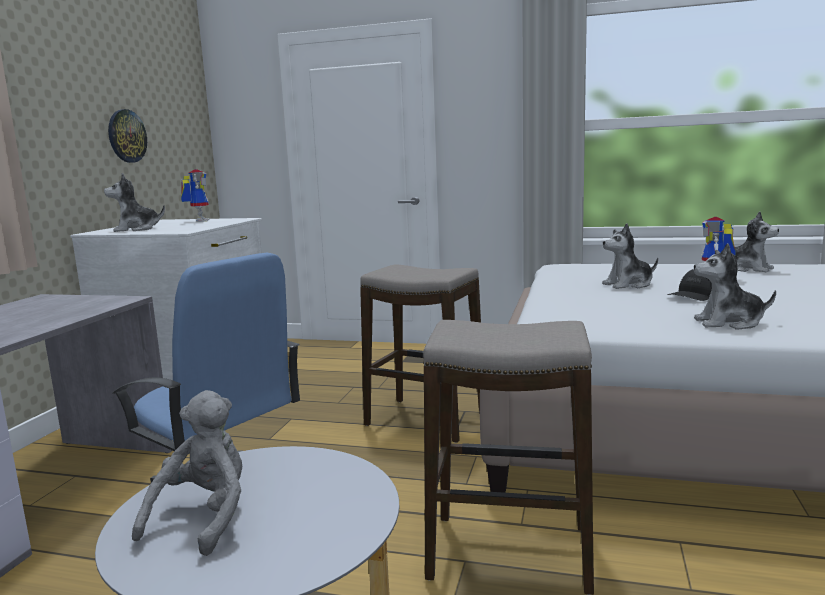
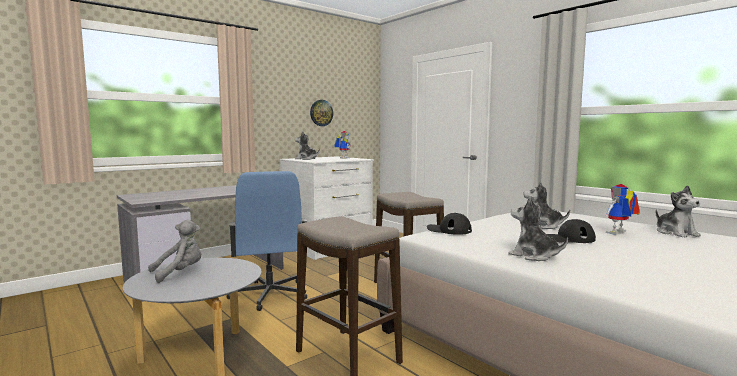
camera: 35 degrees right, 5 degrees down
none -> black cap [427,213,472,235]

